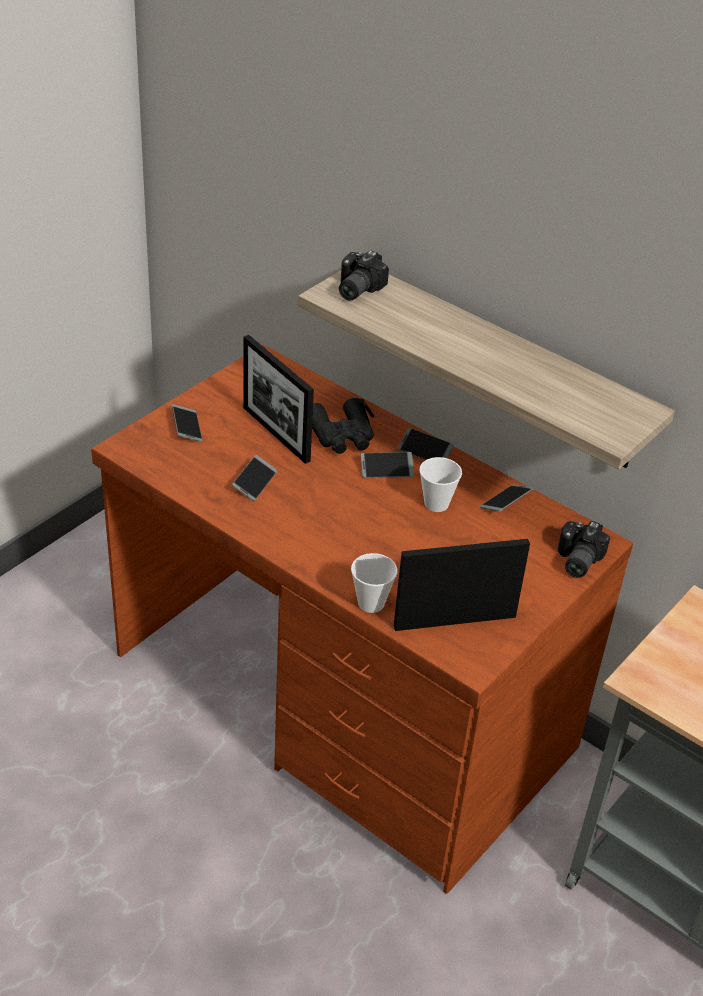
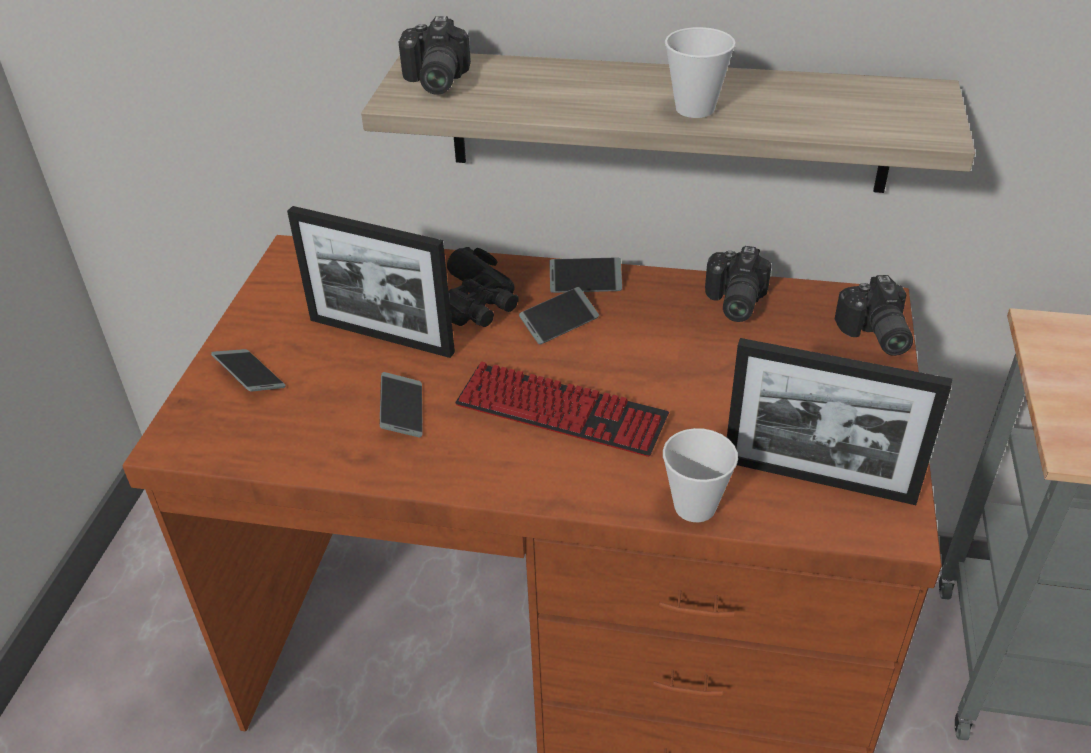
camera: 25 degrees left, 0 degrees up
picture frame [394,539,530,631] -> picture frame turned 120 degrees counterclockwise [727,338,952,505]
cup [419,457,462,512] -> cup moved to [665,27,736,118]
phone [480,484,534,512] -> camera [705,246,772,322]
none -> keyboard [455,361,669,457]

